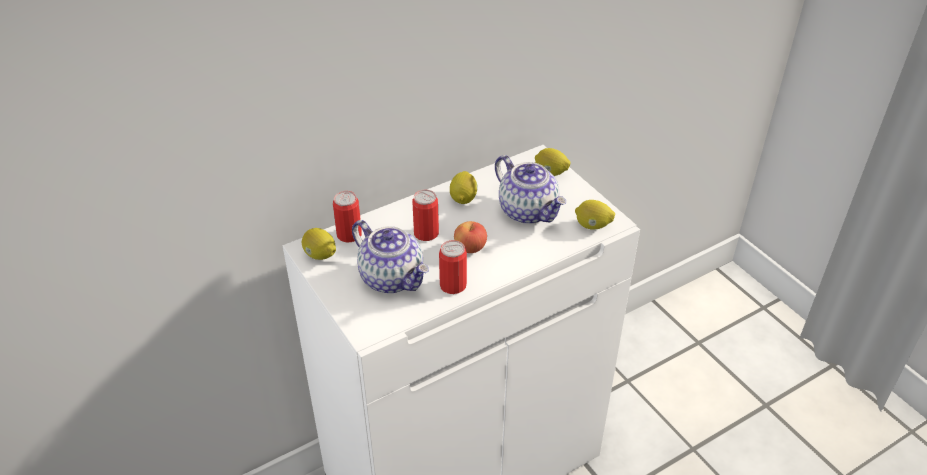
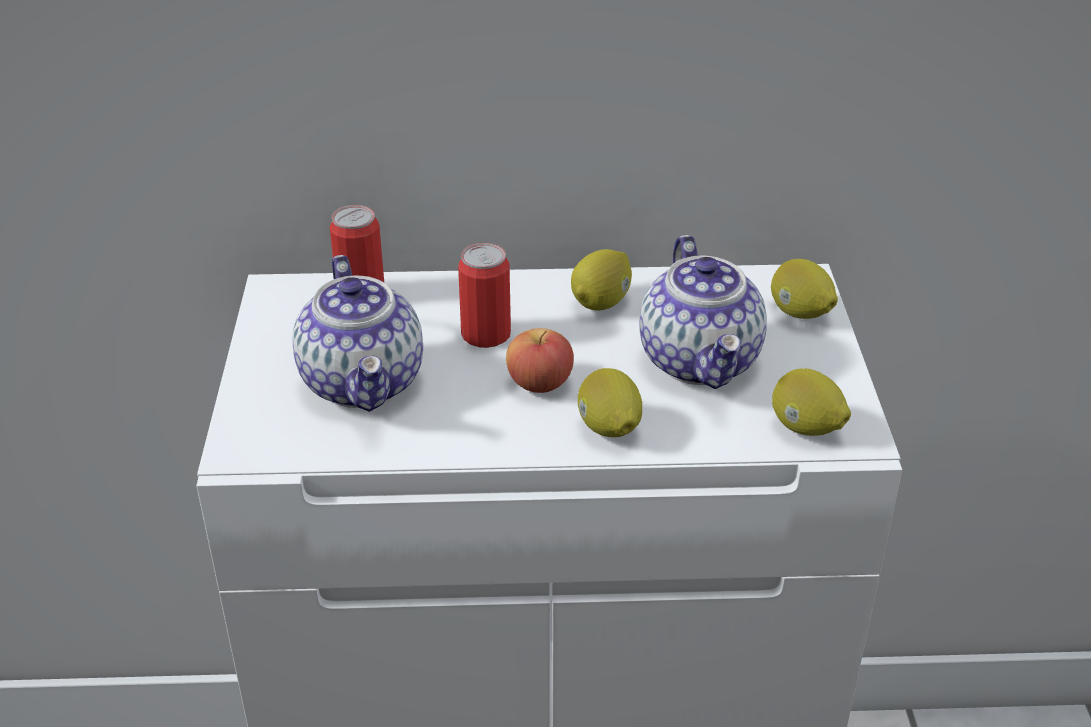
camera: 30 degrees right, 5 degrees down
lemon [302,228,336,260] -> lemon moved to [578,368,642,437]
can [439,240,467,294] -> none

